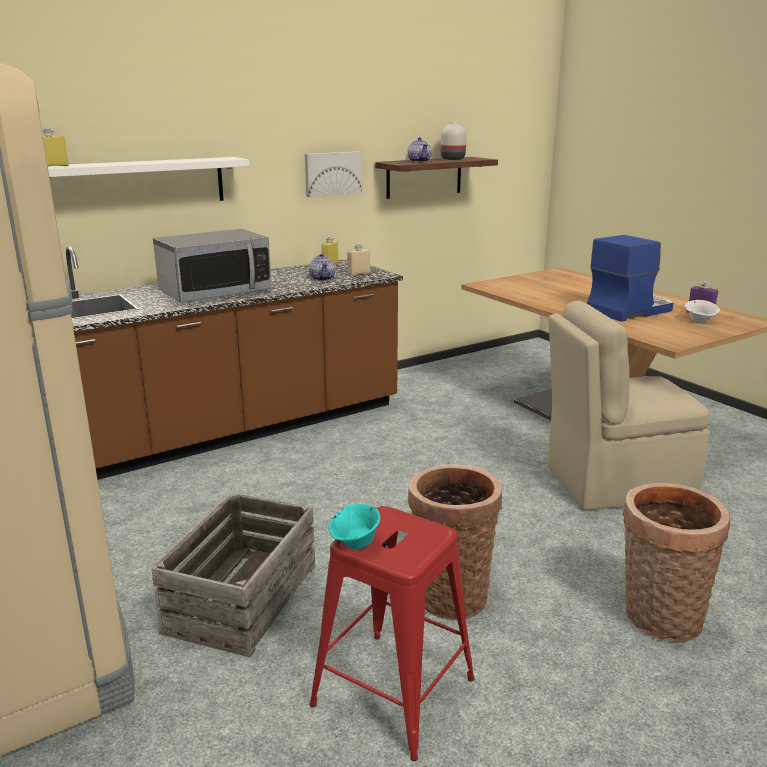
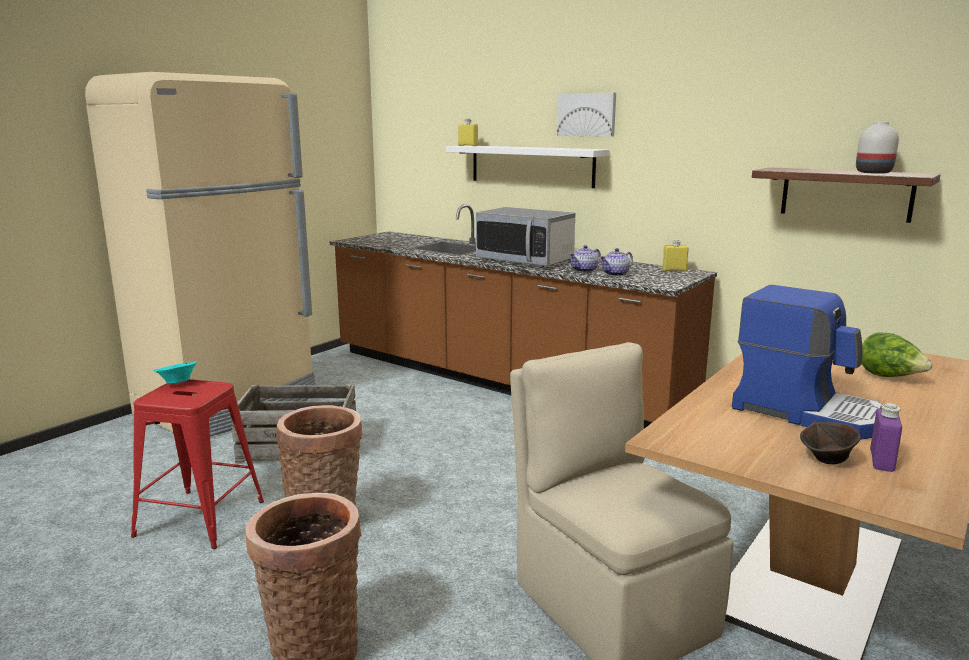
camera: 70 degrees right, 5 degrees down
picture [305,151,362,197] -> picture moved to [557,93,616,137]
beige bottle [347,244,370,276] -> none
teapot [407,137,431,162] -> teapot moved to [569,245,601,273]
white bowl [684,300,720,323] -> brown bowl [800,422,861,464]
none -> lettuce [862,332,933,377]

